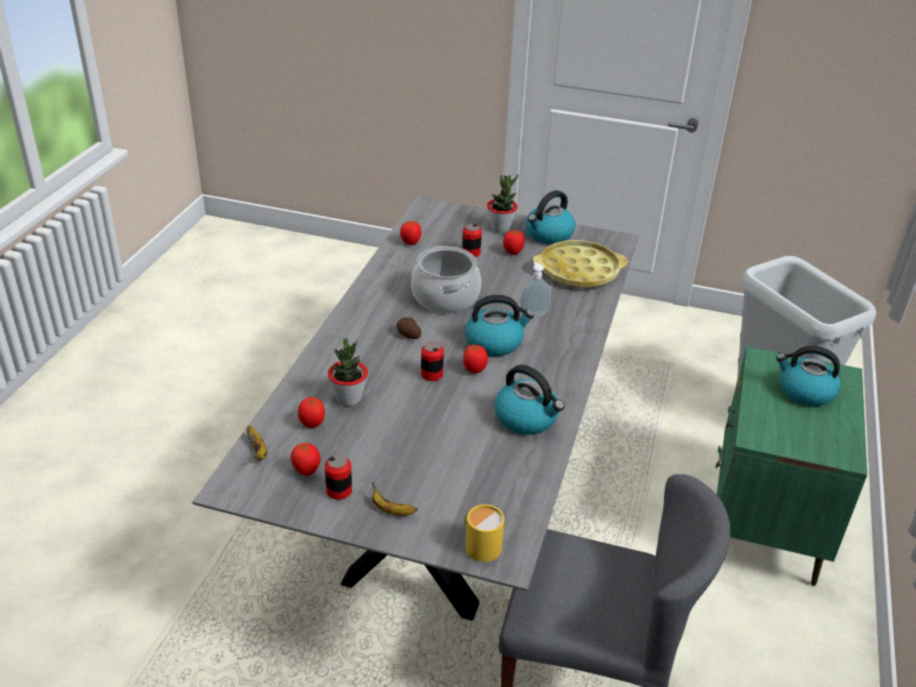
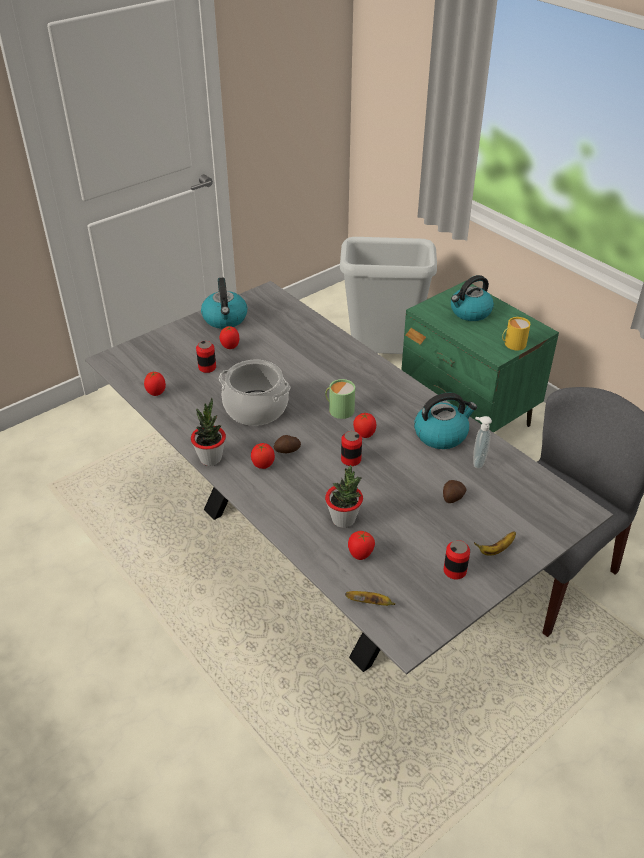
camera: 55 degrees left, 5 degrees up
tomato [291,443,321,476] -> tomato moved to [251,443,275,469]
yellow mug [464,504,505,562] -> yellow mug moved to [502,317,530,350]
kettle [465,295,534,356] -> green mug [325,379,355,419]
potted plant [487,175,518,233] -> potted plant moved to [191,398,226,466]
soap dispenser [520,262,551,317] -> soap dispenser moved to [473,416,492,469]
yellow tray [533,240,628,288] -> none
none -> potato [443,480,466,503]

